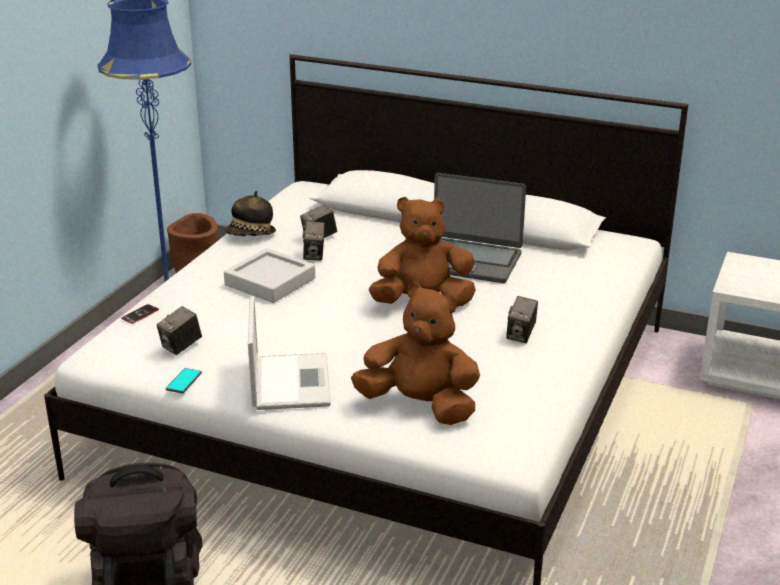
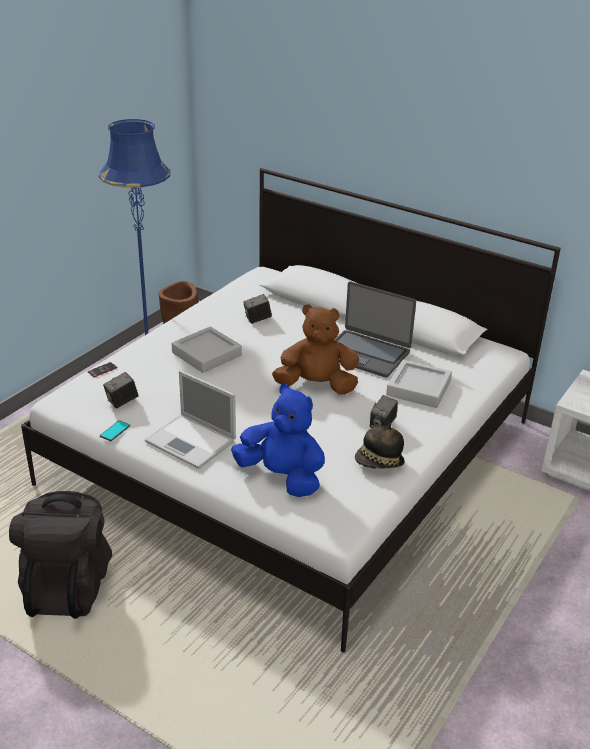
camera: 10 degrees right, 5 degrees up
hat [225,191,276,236] -> hat moved to [355,423,405,469]
laptop [248,296,331,410] -> laptop turned 120 degrees clockwise [145,370,236,469]
camera [302,221,325,261] -> none
brown plush toy [351,283,480,425] -> blue plush toy [231,384,325,497]
none -> grey tray [386,360,452,408]

